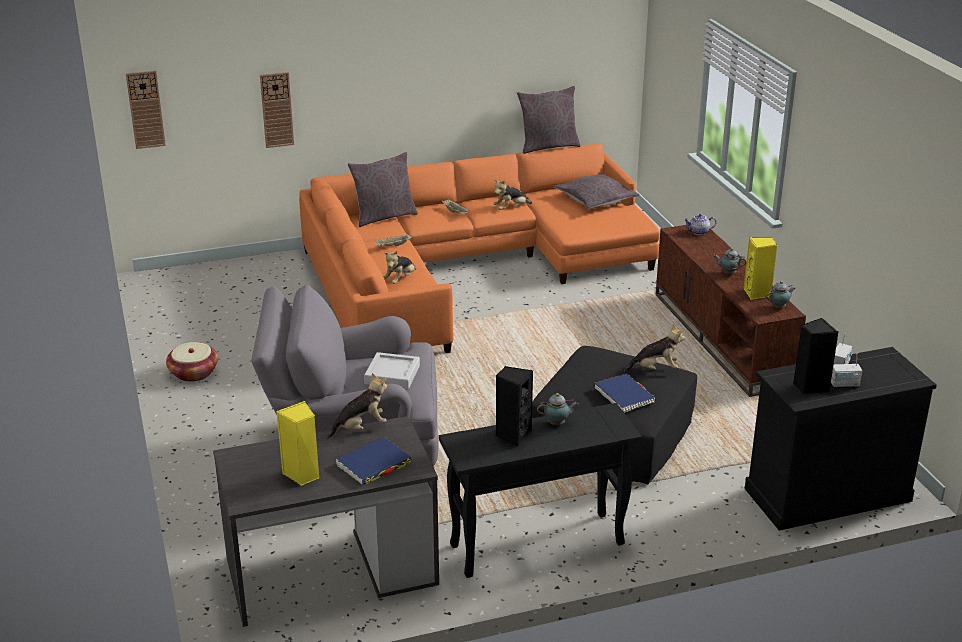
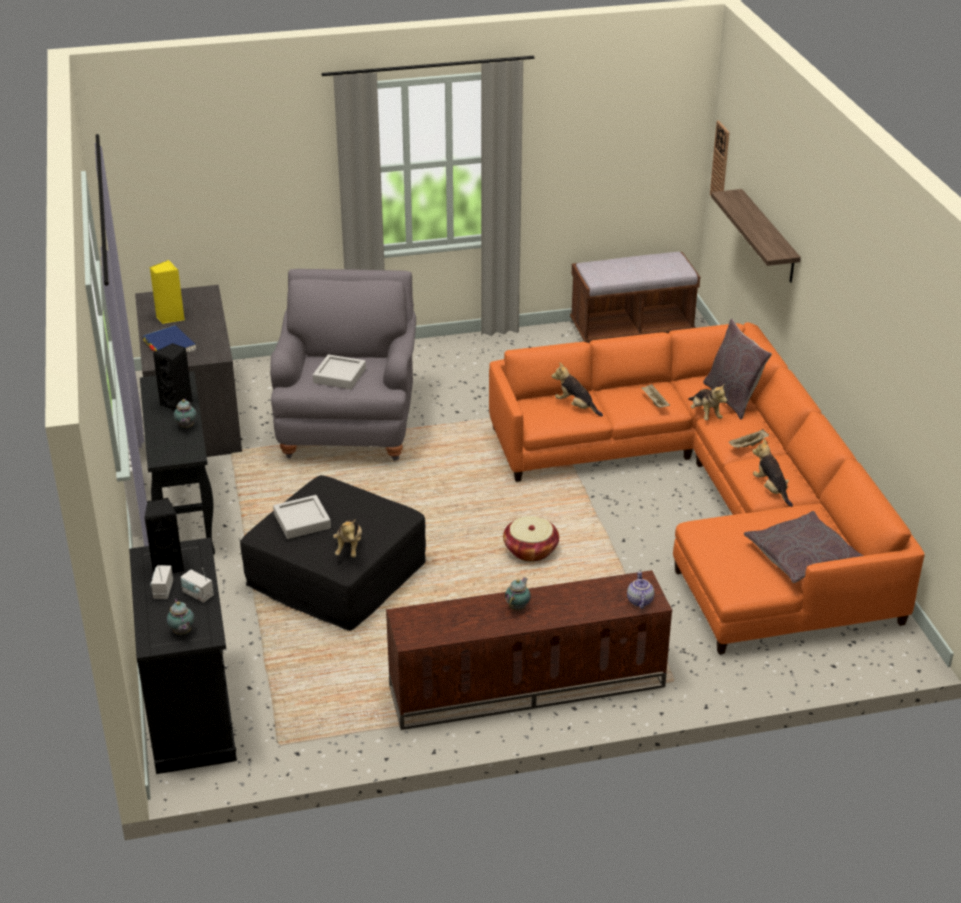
camera: 95 degrees right, 5 degrees up
basket [166,342,218,382] -> basket moved to [503,516,559,562]
wall clock [260,72,294,148] -> shelf [711,189,801,283]
plush toy [327,373,387,439] -> plush toy moved to [688,383,727,420]
grey pillow [517,86,580,154] -> none
blue book [595,374,656,413] -> grey tray [273,495,331,539]
yellow speaker [743,237,777,300] -> none
teapot [766,281,796,308] -> teapot moved to [167,599,195,635]
none -> brown bench [570,252,700,343]

